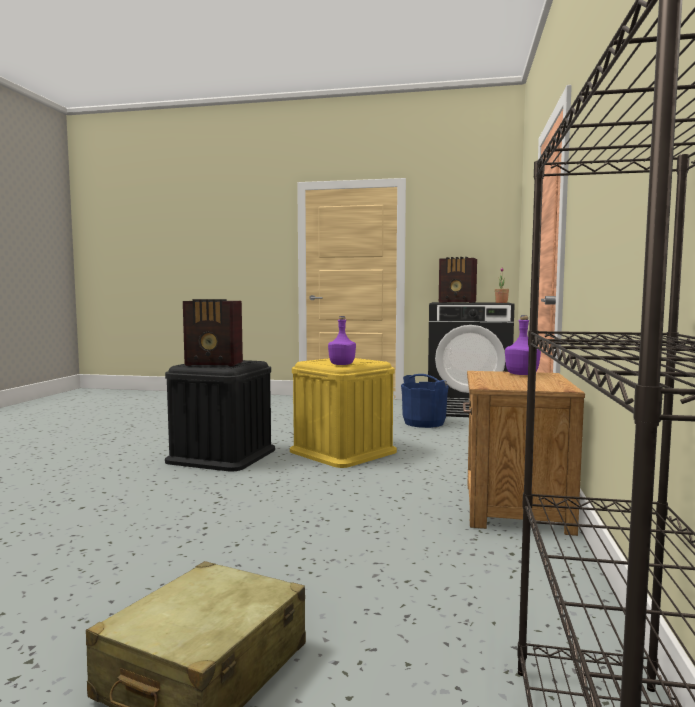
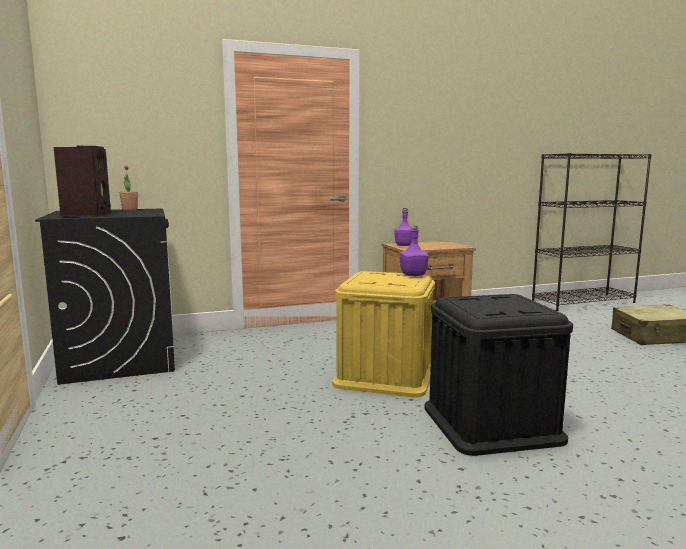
camera: 120 degrees left, 5 degrees up
radio [183,299,243,366] -> none
blue bucket [401,374,449,428] -> none

